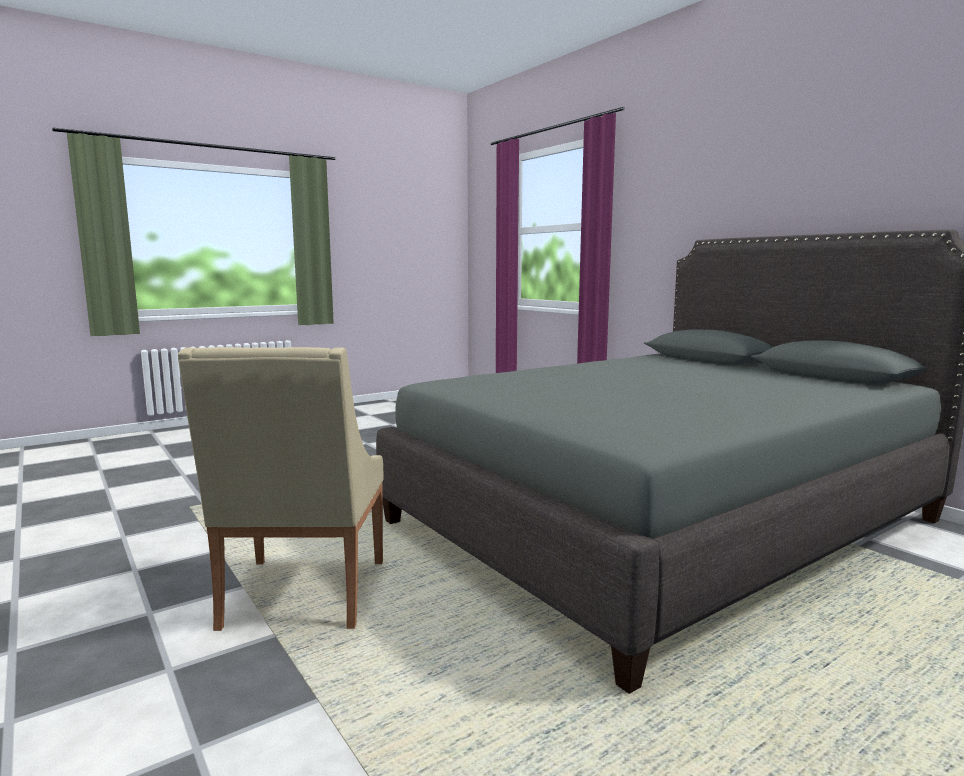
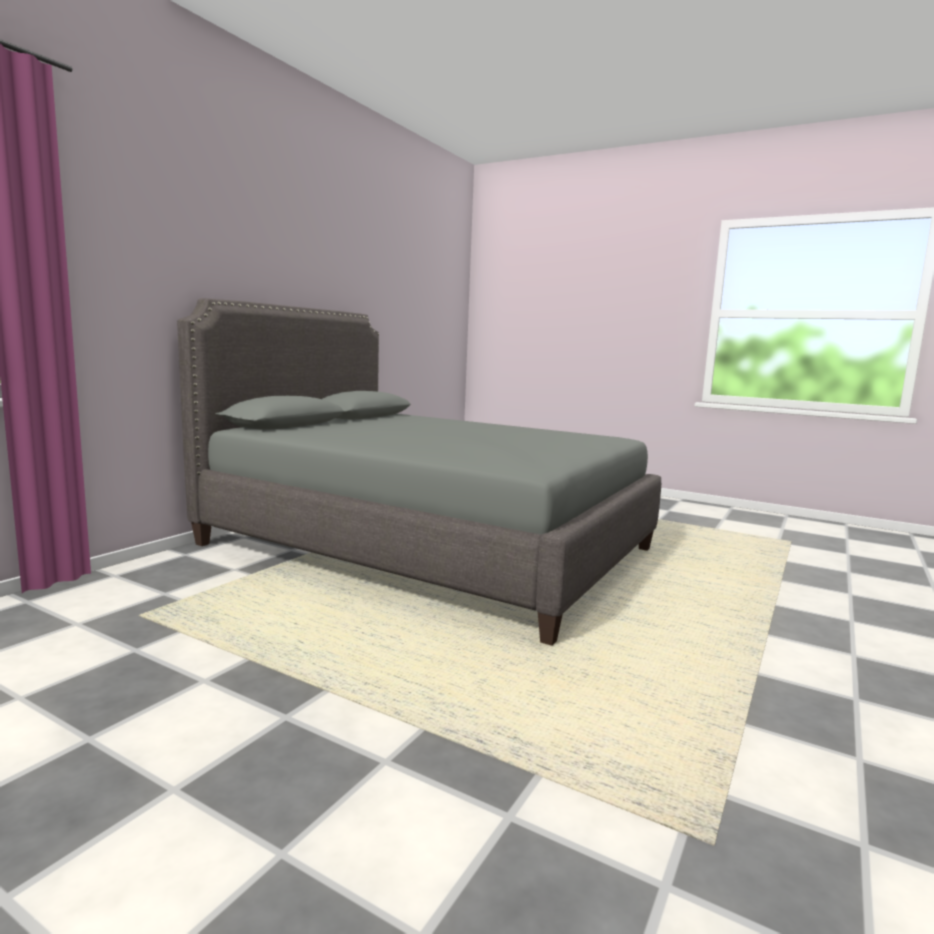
camera: 115 degrees left, 0 degrees up
beige armchair [178,347,384,631] -> none

